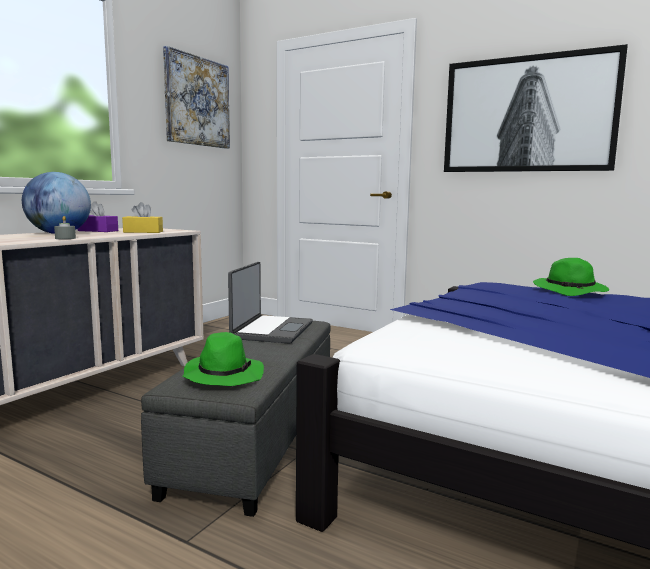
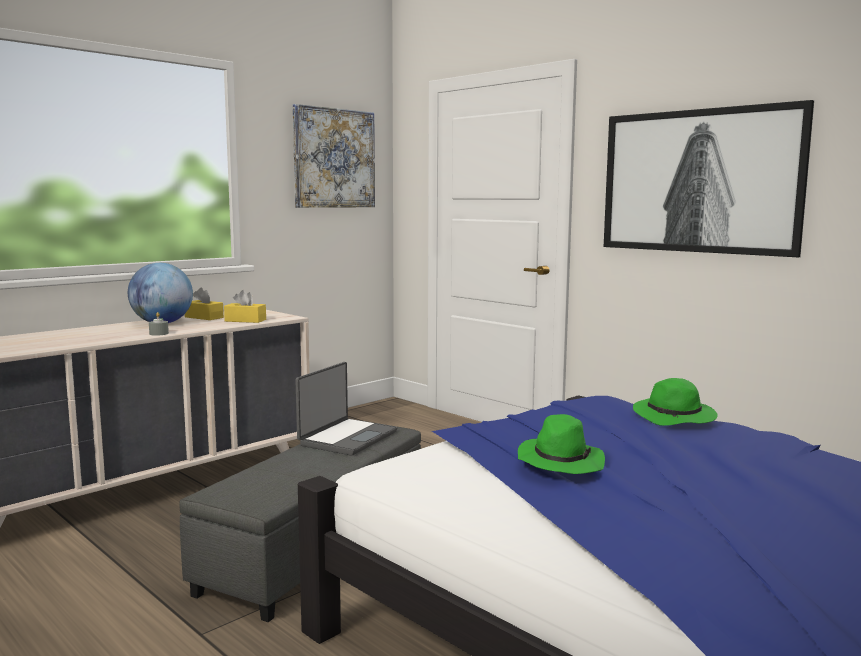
camera: 15 degrees right, 0 degrees up
purple tissue box [78,201,118,232] -> yellow tissue box [185,287,224,320]
green hat [182,332,264,386] -> green hat moved to [518,414,605,474]

